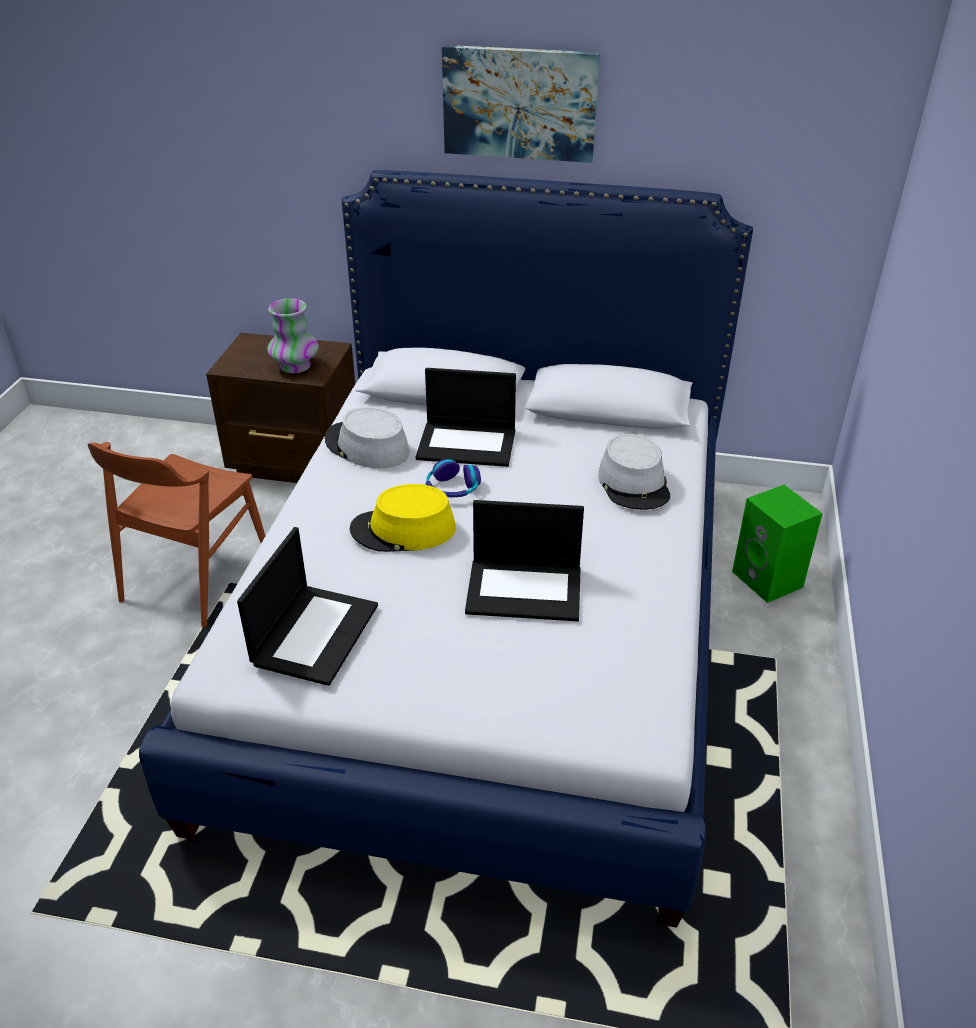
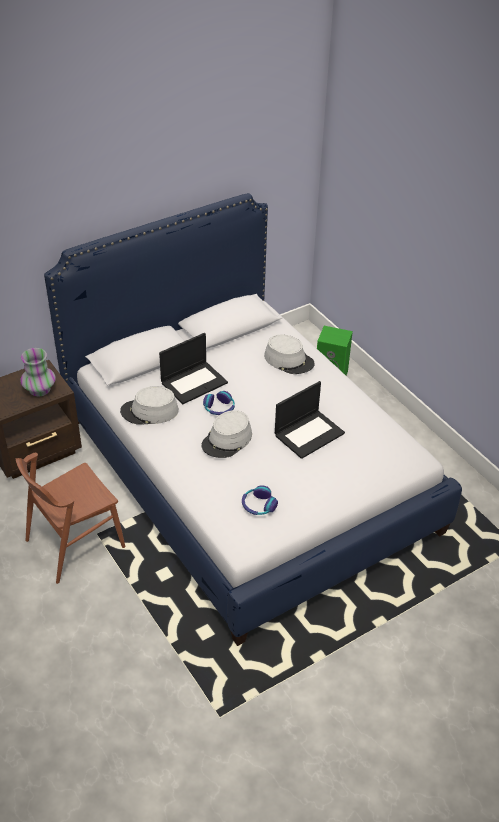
camera: 45 degrees left, 5 degrees up
brown chair [88,442,265,628] -> brown chair turned 75 degrees clockwise [16,453,125,584]
laptop [237,527,378,686] -> headphones [242,485,278,515]
yellow hat [350,484,456,552] -> grey hat [201,410,252,458]
picture [442,45,600,163] -> none

